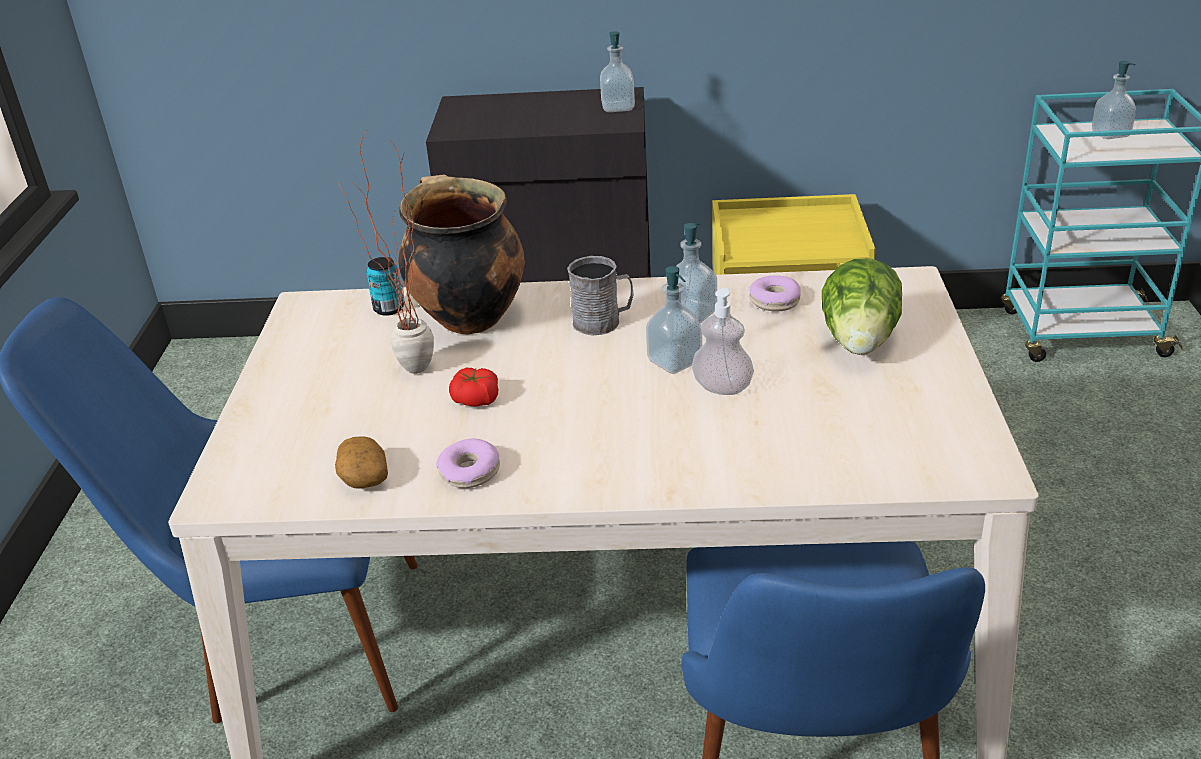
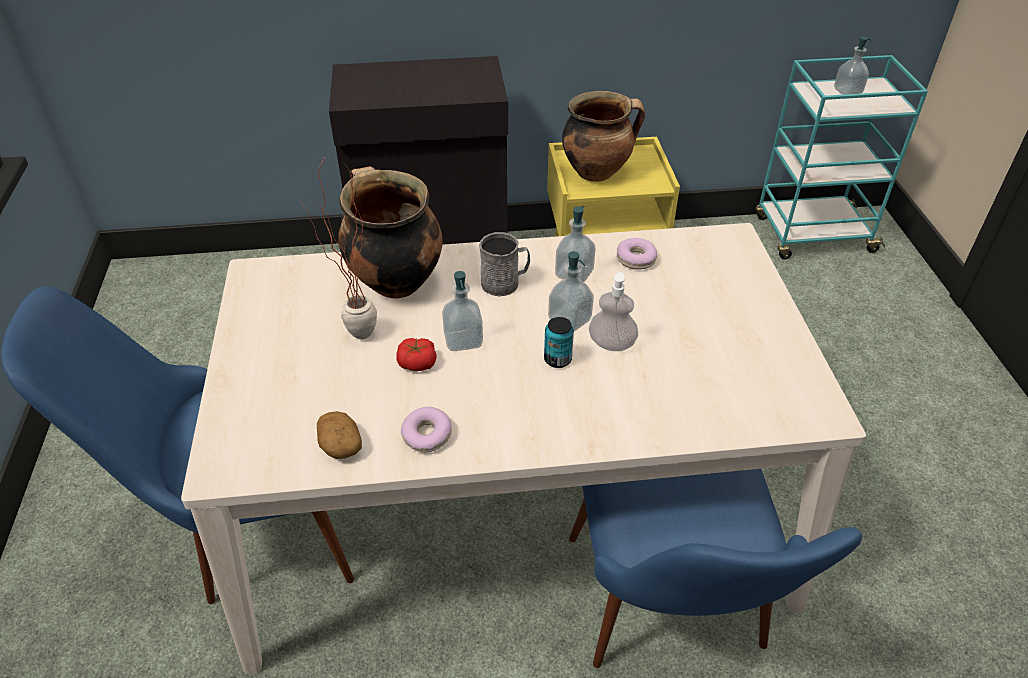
camera: 10 degrees left, 10 degrees up
can [366,257,404,316] -> can moved to [544,317,574,368]
soap dispenser [600,31,635,112] -> soap dispenser moved to [442,271,483,351]
lettuce [822,258,902,355] -> none
none -> cooking pot [562,91,645,182]

